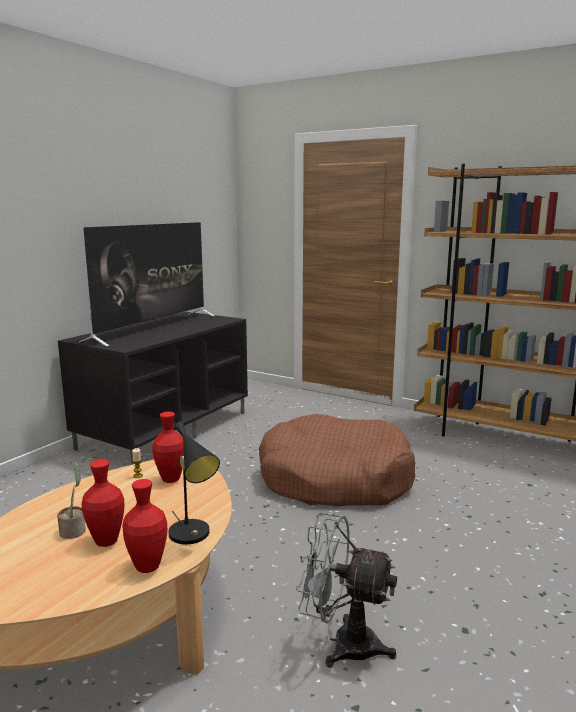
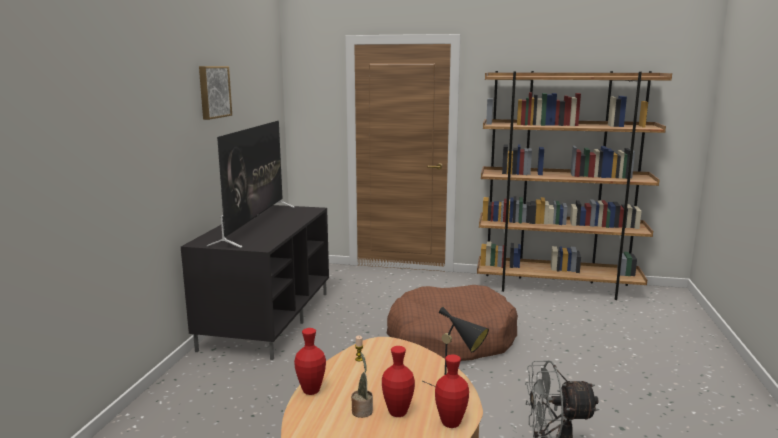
camera: 20 degrees left, 0 degrees up
red vase [152,411,184,483] -> red vase moved to [294,328,326,395]
none -> picture [199,66,232,120]

